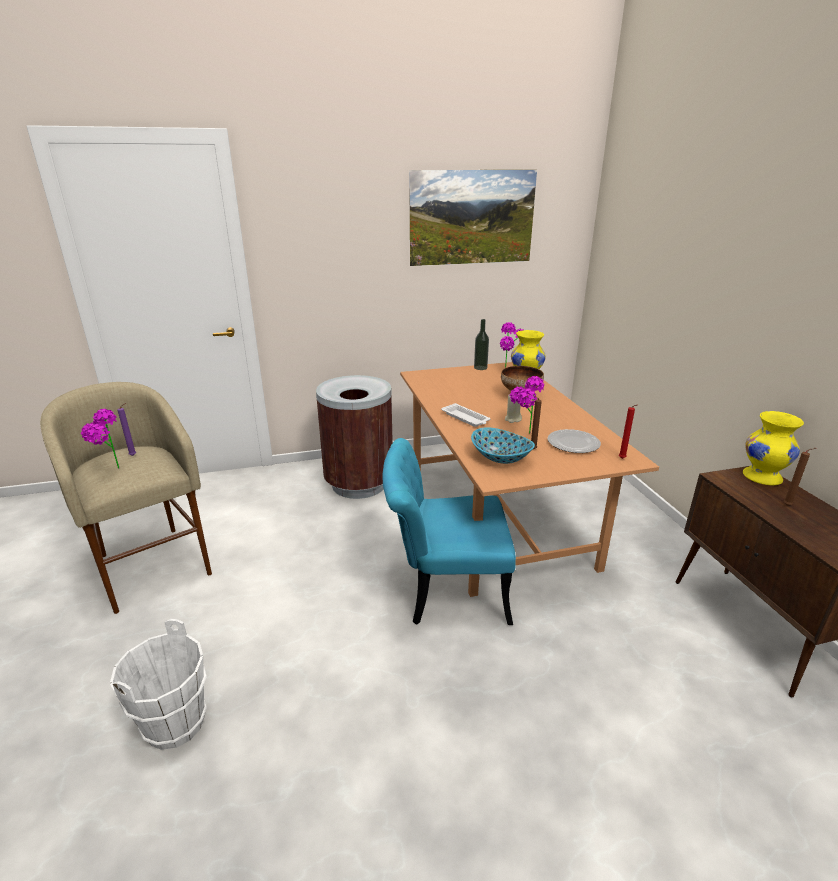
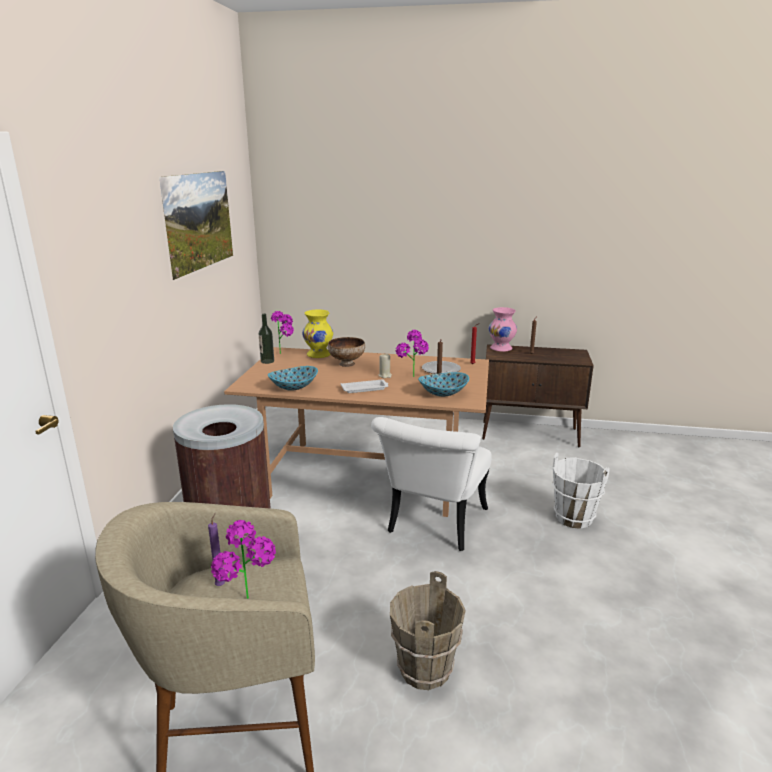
camera: 65 degrees left, 5 degrees down
white bucket [110,619,207,750] -> white bucket moved to [552,452,610,529]
turquoise chair [383,438,516,625] -> white chair [371,417,491,551]
yellow vase [743,411,804,485] -> pink vase [489,307,517,352]
none -> bowl [268,366,318,391]
none -> brown bucket [390,571,466,690]

